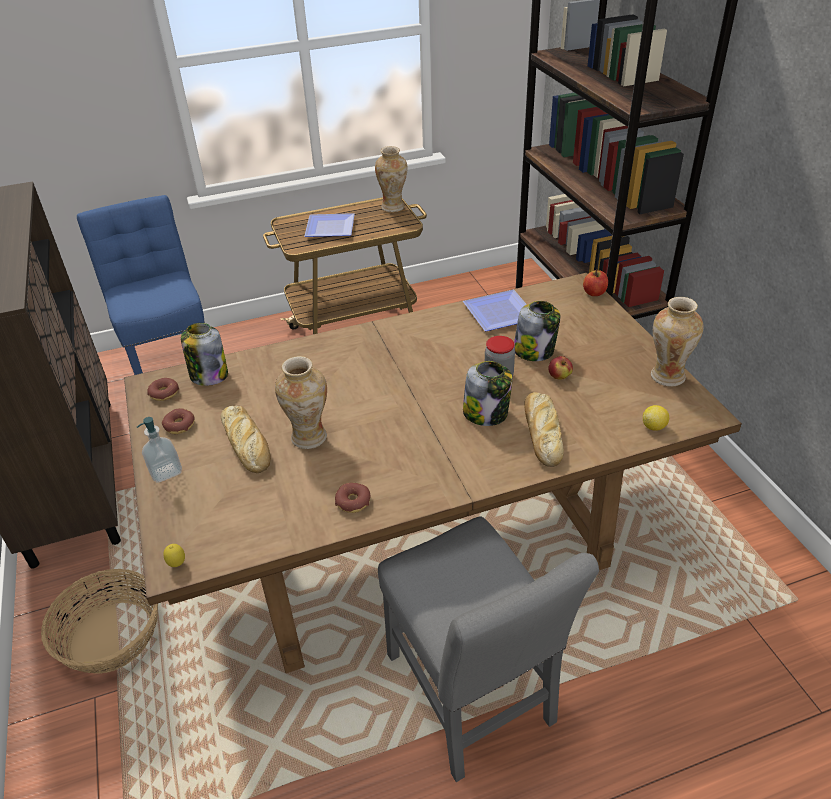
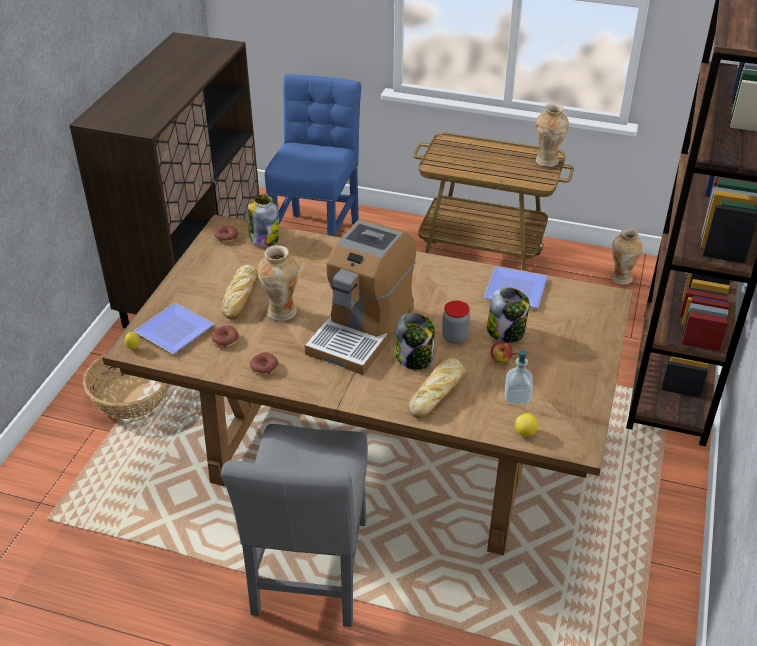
camera: 35 degrees right, 0 degrees up
soap dispenser [137,417,182,483] -> soap dispenser moved to [505,350,533,405]
donut [162,408,195,434] -> donut moved to [212,326,239,347]
plate [305,213,355,237] -> plate moved to [134,302,214,354]
apple [583,270,608,296] -> none
vase [651,297,703,386] -> vase moved to [611,228,643,285]
none -> coffee machine [305,219,416,375]

